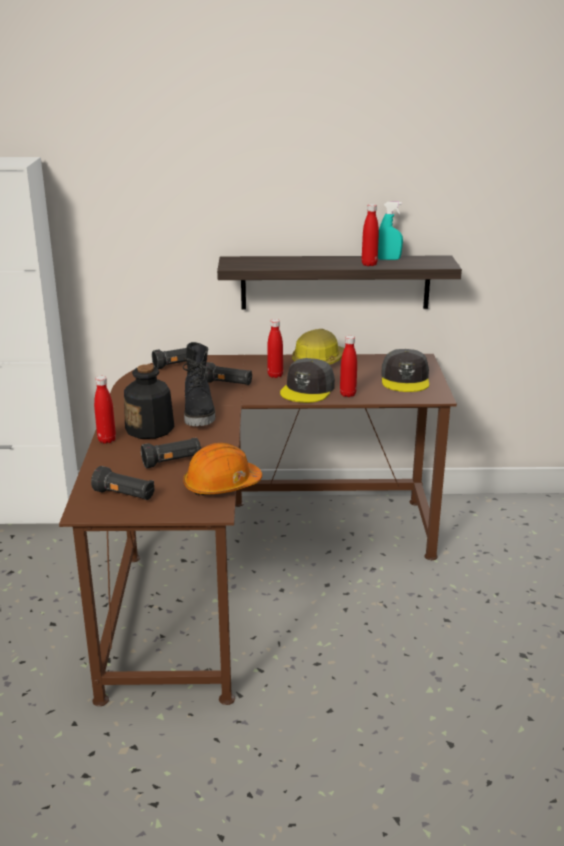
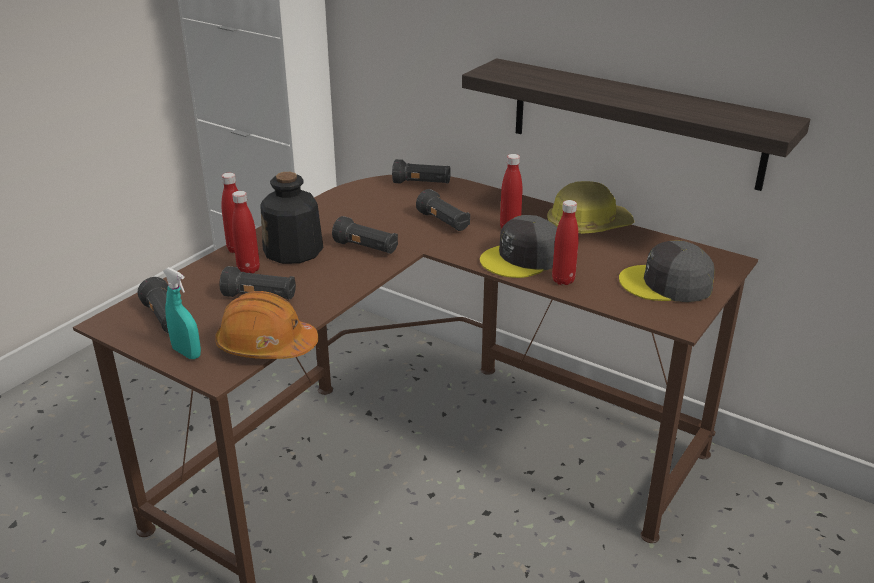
camera: 35 degrees right, 5 degrees up
black boot [183,342,215,426] -> black flashlight [332,216,398,254]
red bottle [362,204,379,266] -> red bottle moved to [232,191,260,273]
turquoise spray bottle [378,202,403,260] -> turquoise spray bottle moved to [163,267,201,359]
grey cap [381,349,429,392] -> grey cap turned 60 degrees clockwise [619,240,715,302]

